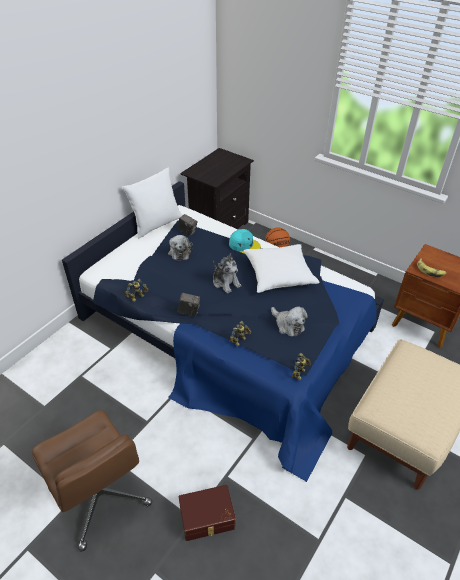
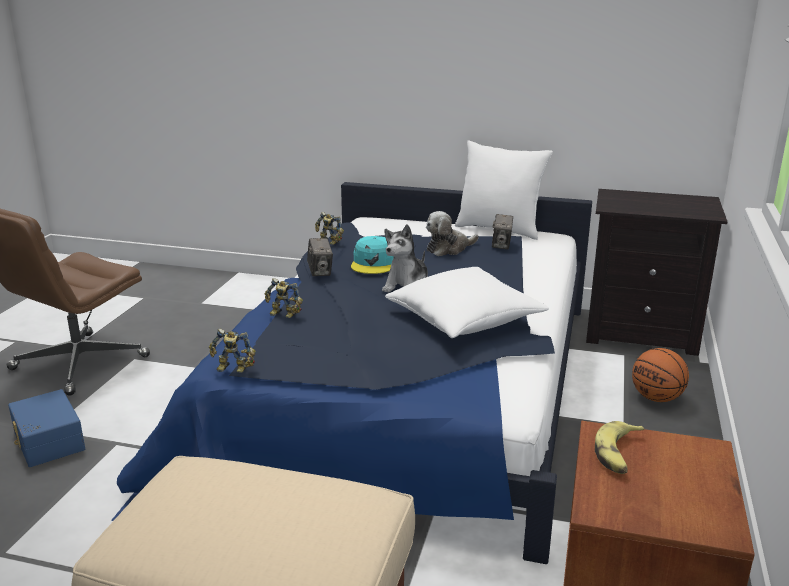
camera: 70 degrees right, 20 degrees down
brown storage box [179,485,236,541] -> blue storage box [8,389,85,467]
turquoise cap [229,229,261,254] -> turquoise cap moved to [351,236,394,274]
plush toy [271,307,308,337] -> none

